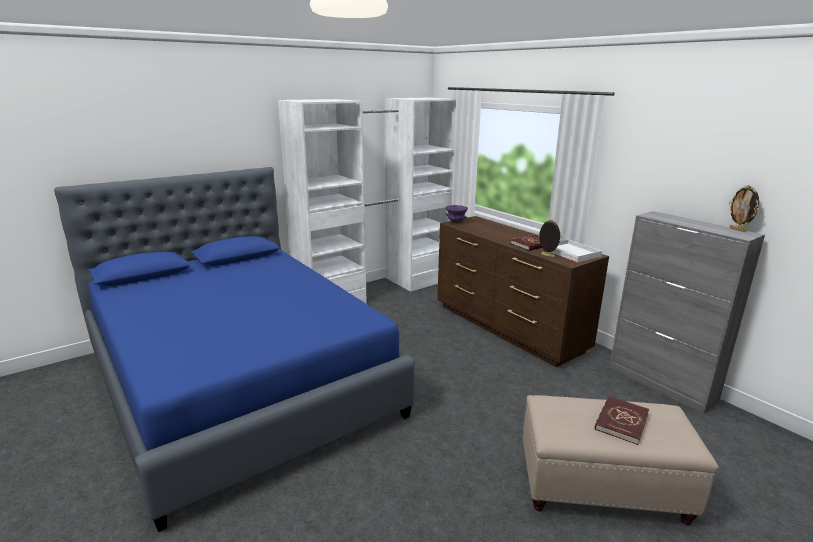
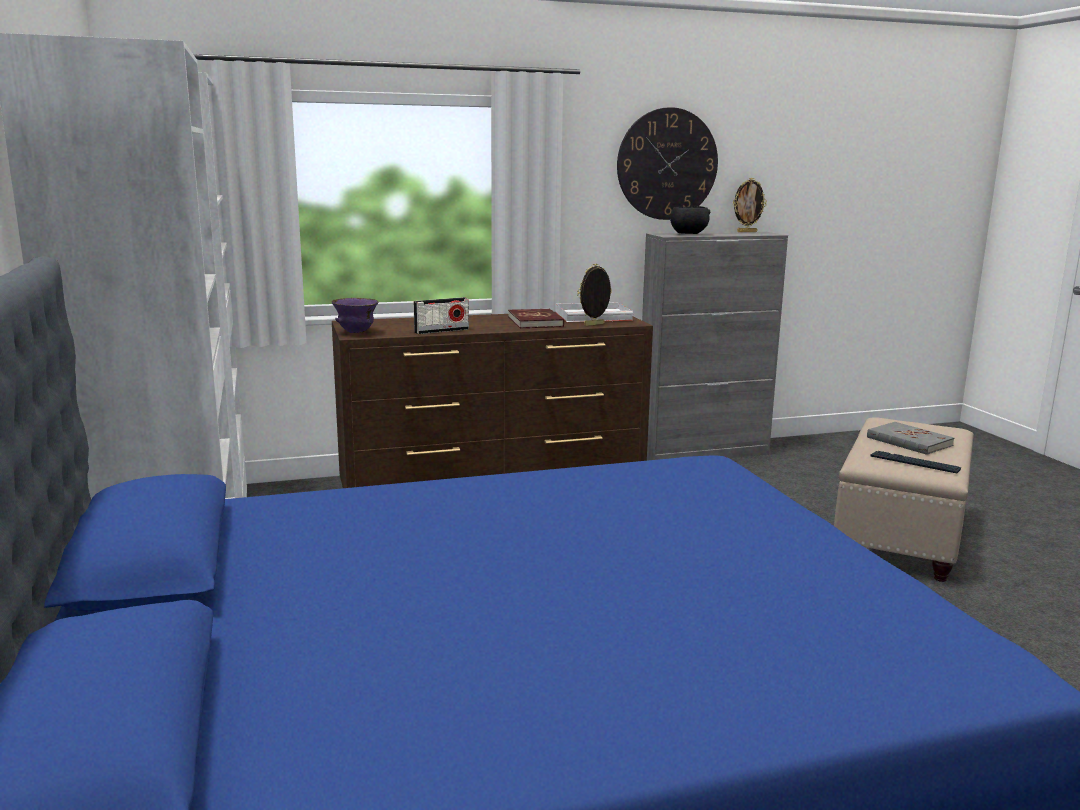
camera: 70 degrees left, 5 degrees down
red book [595,396,649,445] -> grey book [867,422,954,455]
none -> radio [413,297,469,334]
none -> wall clock [617,107,718,220]
none -> black bowl [670,206,711,234]
none -> keyboard [870,451,961,473]

